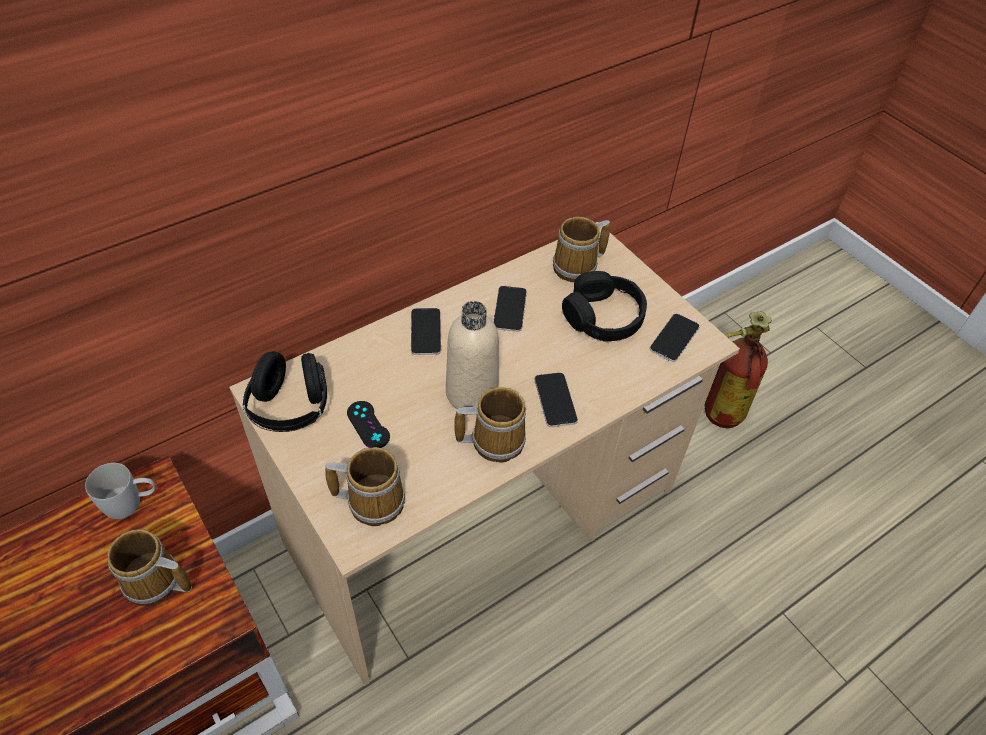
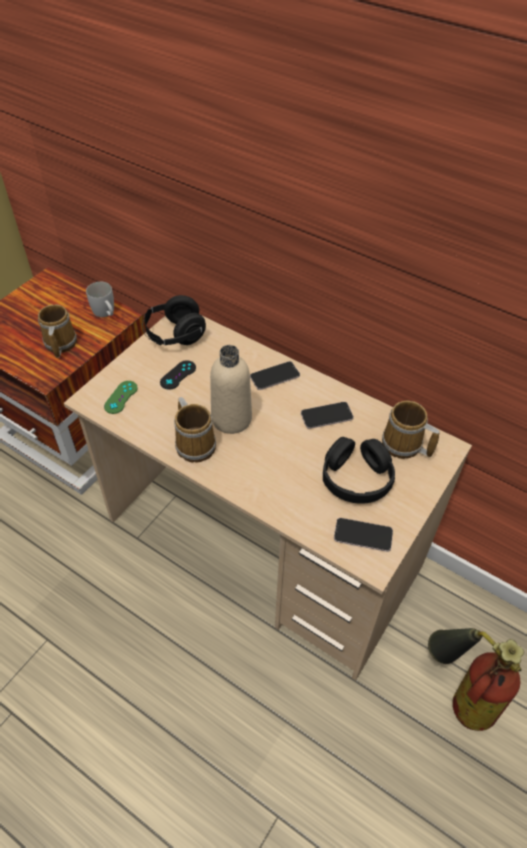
camera: 70 degrees right, 0 degrees up
mug [325,447,405,526] -> green game controller [104,381,138,414]
phone [534,372,578,427] -> none

